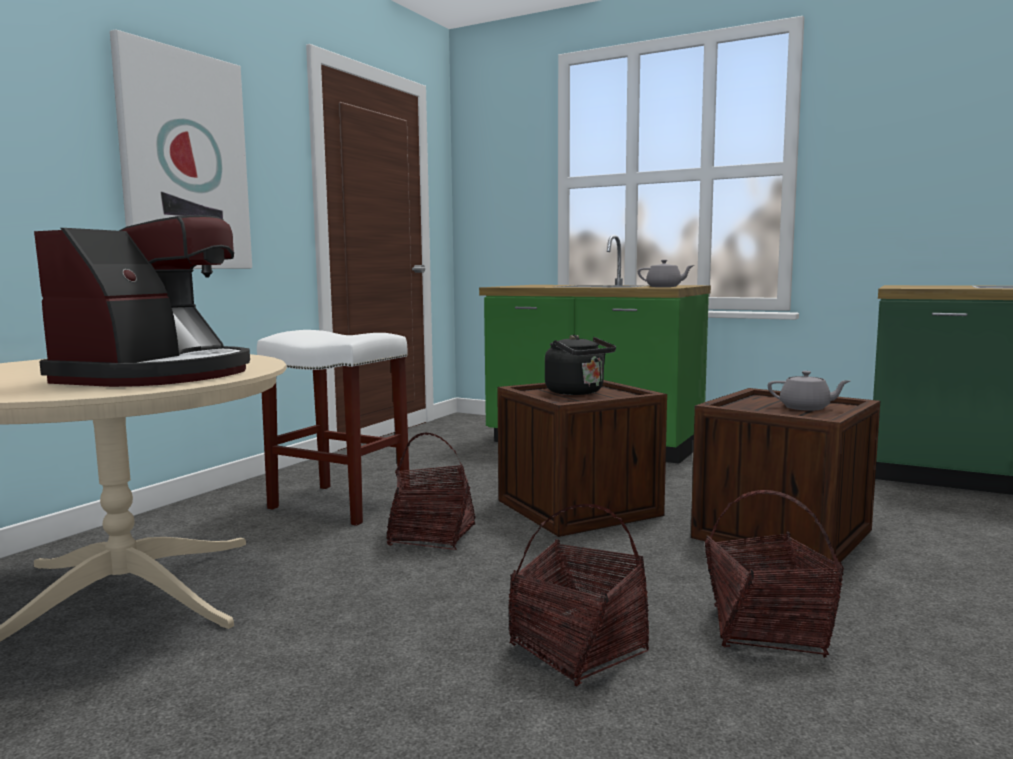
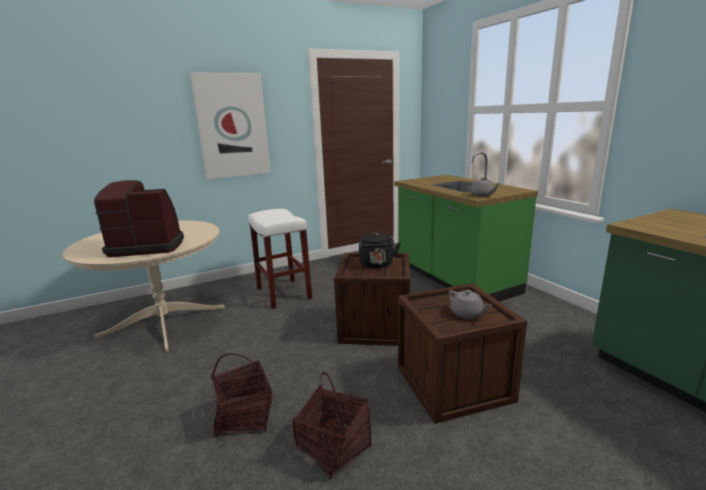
camera: 35 degrees right, 10 degrees up
coffee machine [34,215,250,387] -> coffee machine turned 150 degrees counterclockwise [94,180,184,257]
basket [386,433,476,550] -> none

